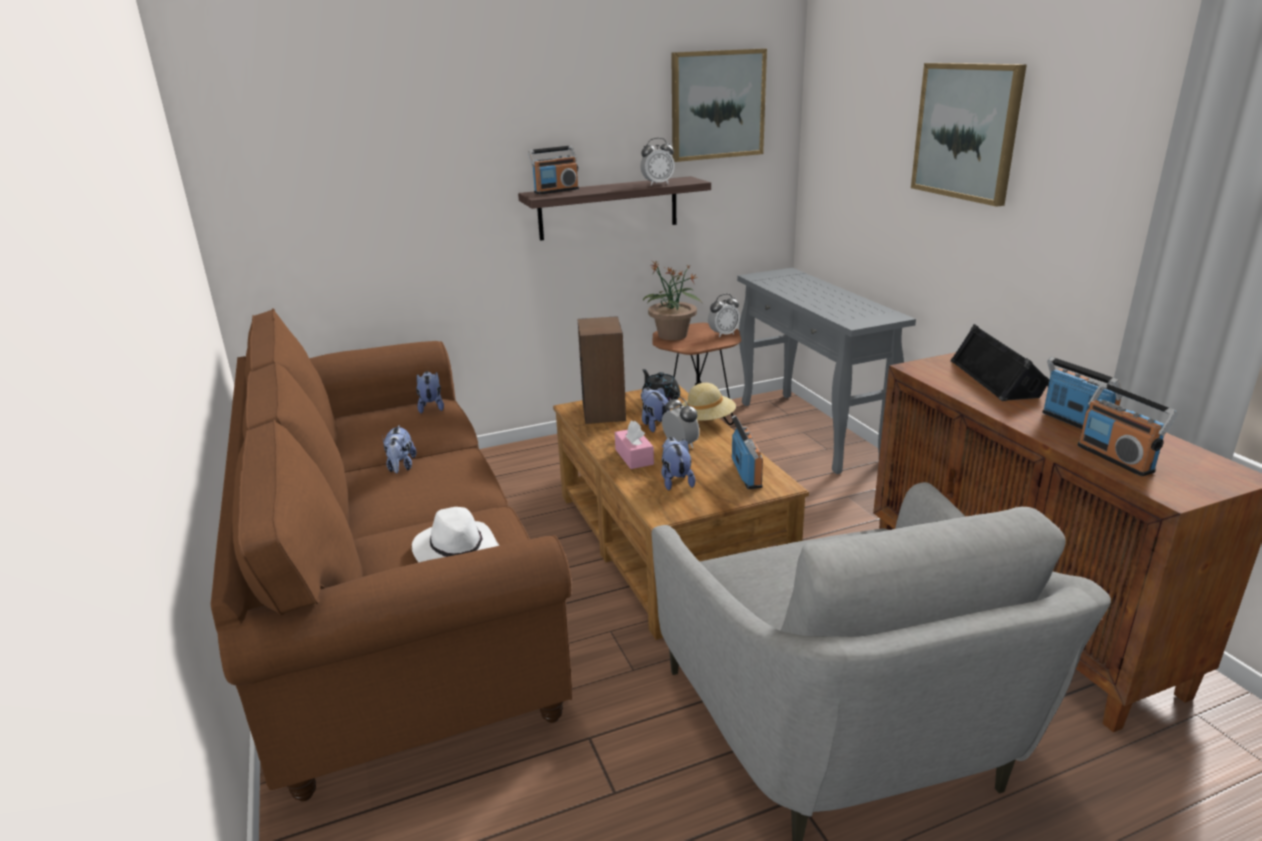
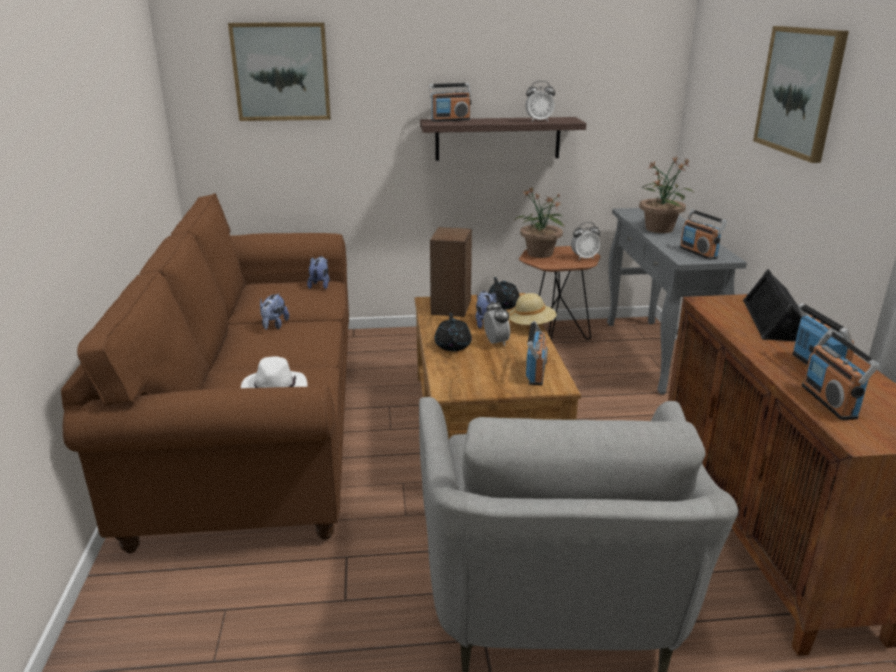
camera: 15 degrees right, 0 degrees up
pink tissue box [615,421,654,469] -> black teapot [434,313,472,351]
plush toy [661,437,695,491] -> none
picture [671,49,767,162] -> picture moved to [228,22,331,121]
none -> potted plant [639,156,694,233]
none -> radio [679,209,727,260]

